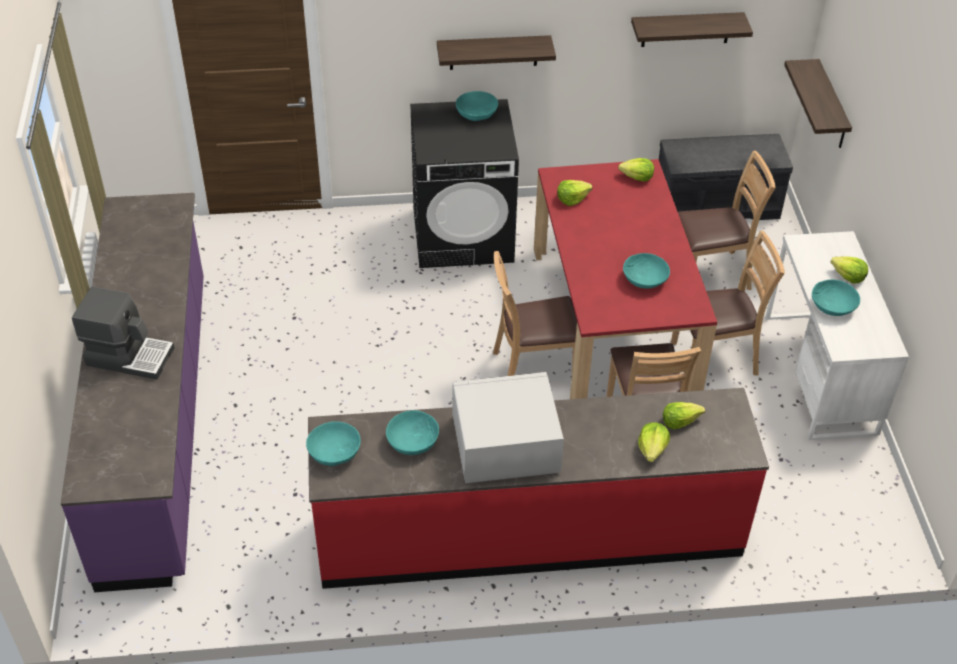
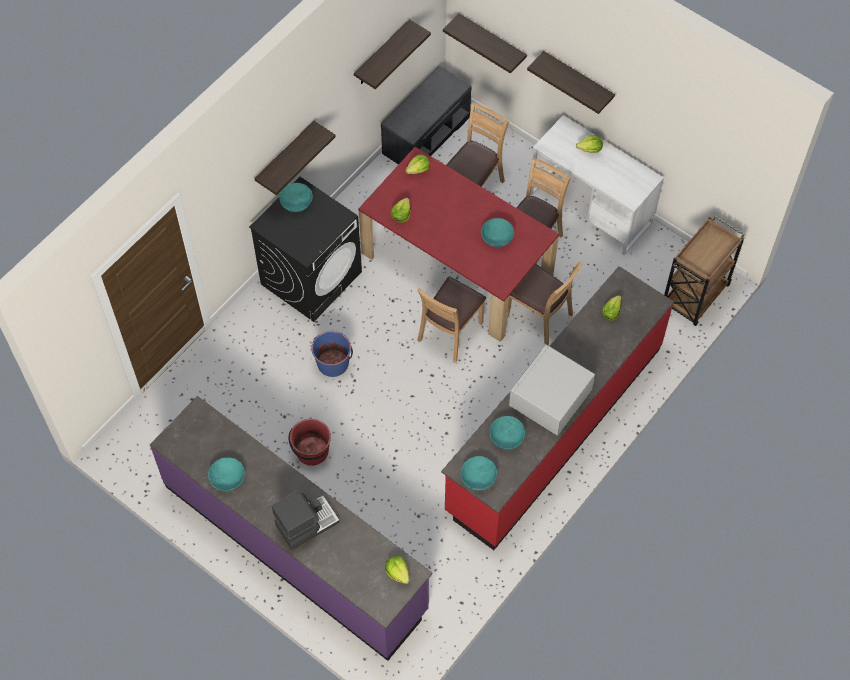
camera: 45 degrees left, 15 degrees up
lettuce [638,422,670,462] -> lettuce moved to [385,556,409,584]
turquoise bowl [812,279,860,316] -> turquoise bowl moved to [208,457,245,491]
none -> red bucket [289,419,331,466]
none -> blue bucket [311,331,353,377]
none -> shelf [527,51,615,114]
none -> brown cart [664,216,745,326]

